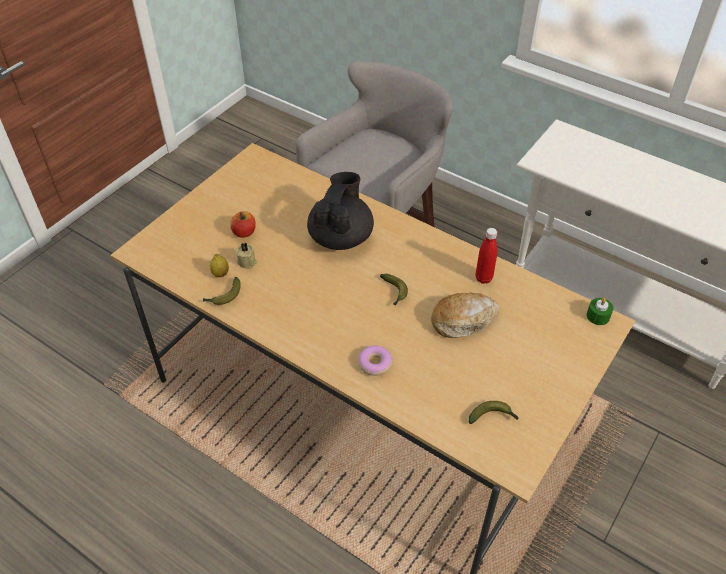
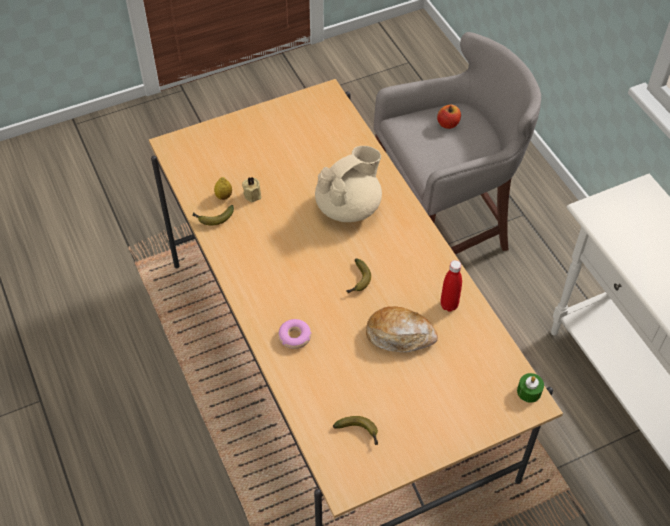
camera: 30 degrees right, 5 degrees up
apple [230,211,256,238] -> apple moved to [437,105,461,129]
black teapot [307,172,374,250] -> beige teapot [315,146,382,222]

